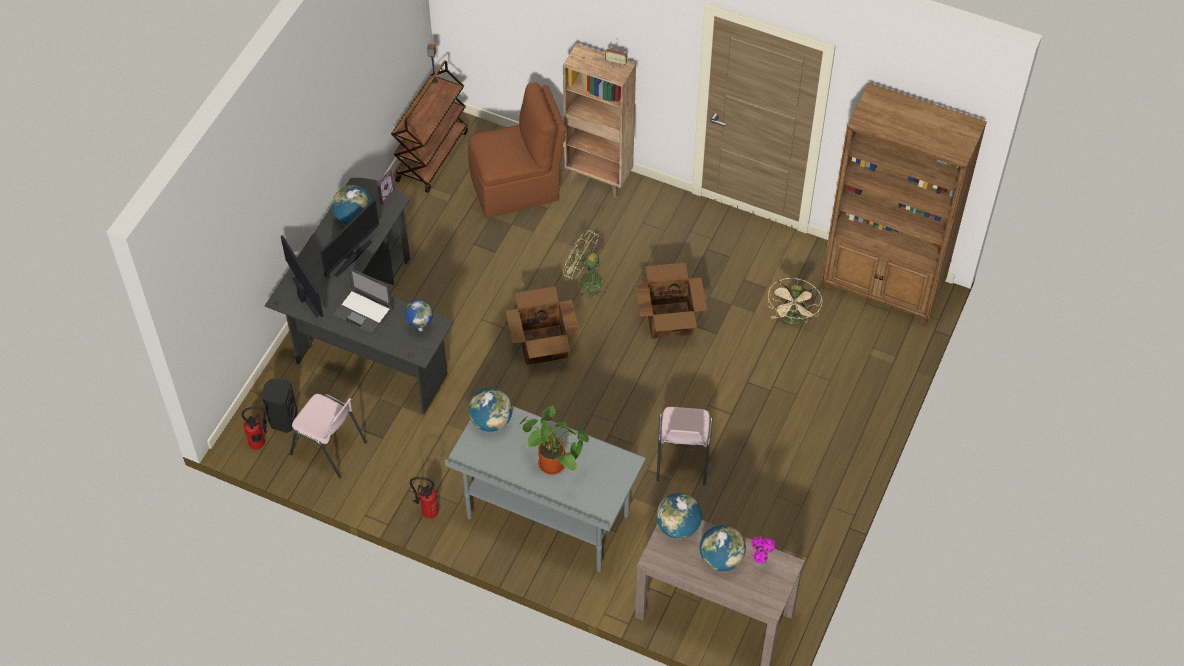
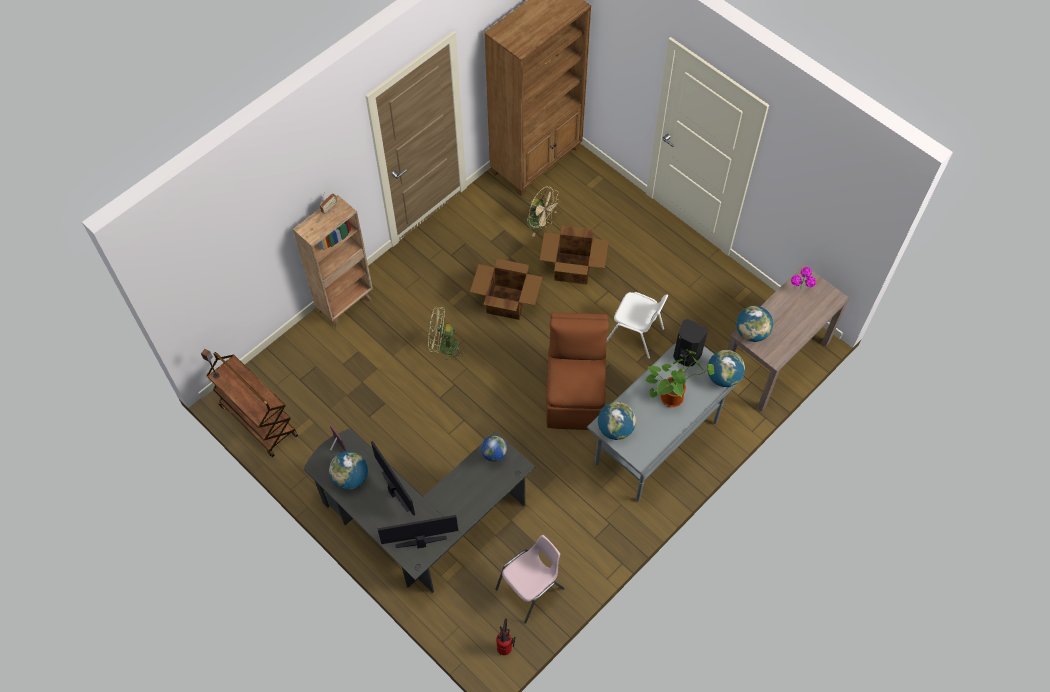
camera: 70 degrees left, 5 degrees up
black speaker [262,379,298,433] -> black speaker moved to [673,319,708,367]
laptop [331,267,393,336] -> none
fire extinguisher [410,477,439,518] -> none
brown chair [468,82,566,218] -> brown chair moved to [546,312,609,430]
cardboard box [505,286,580,365] -> cardboard box moved to [540,226,609,285]
green fan [563,230,606,298] -> green fan turned 45 degrees clockwise [428,307,465,361]
pink chair [656,407,713,485] -> white chair [606,292,668,359]
globe [700,525,746,571] -> globe moved to [708,350,745,387]

